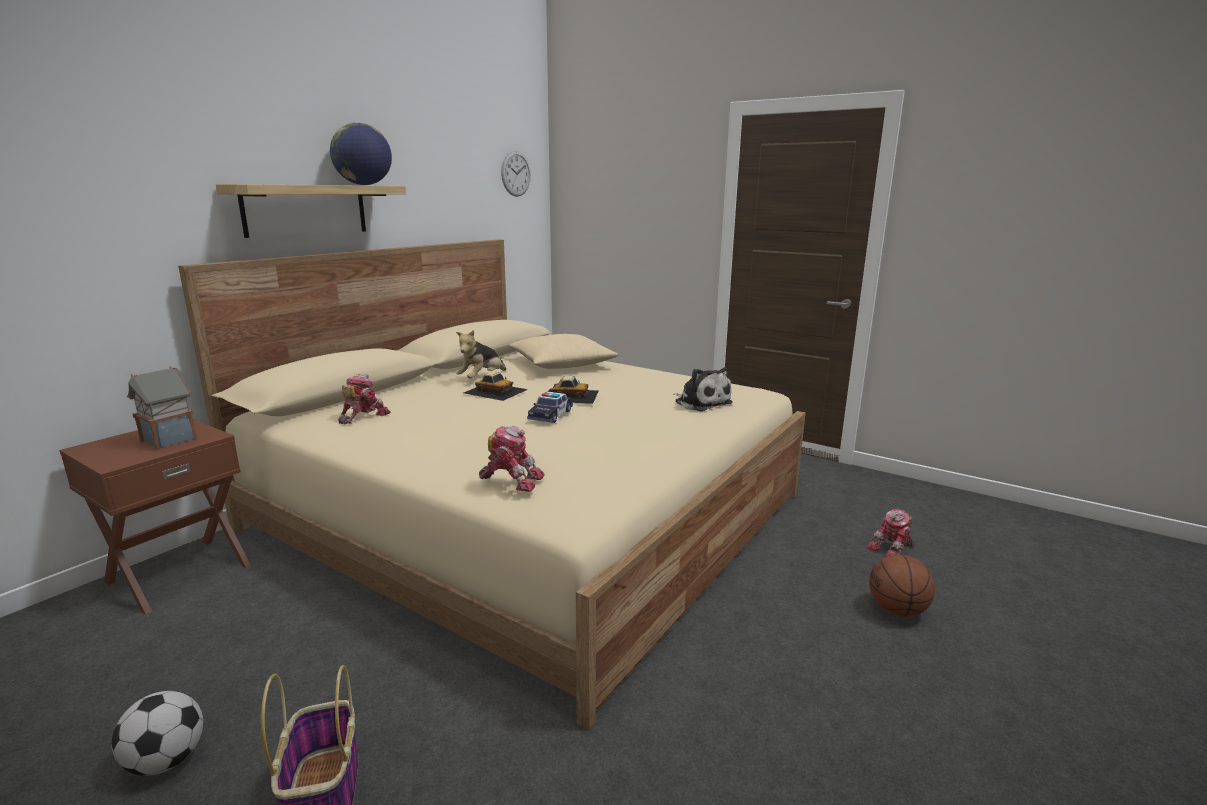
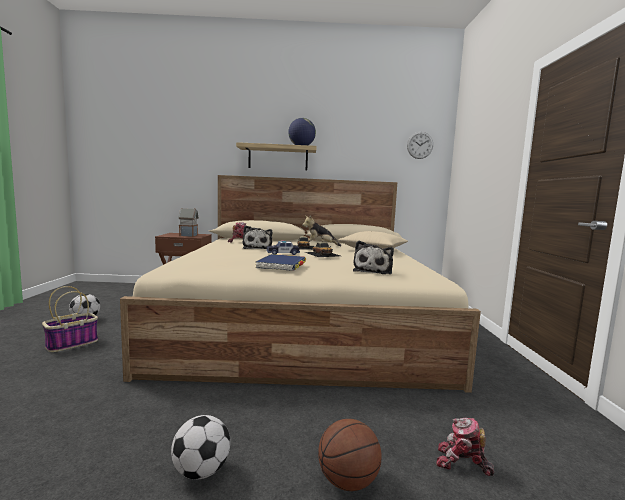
camera: 55 degrees right, 10 degrees down
toy robot [479,426,545,492] -> none
none -> football [171,415,230,480]
none -> plush toy [242,226,272,249]
none -> blue book [256,254,306,271]

